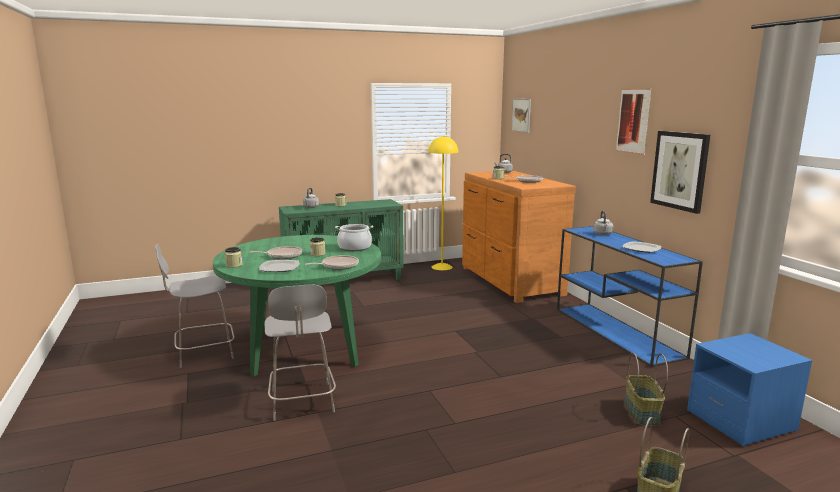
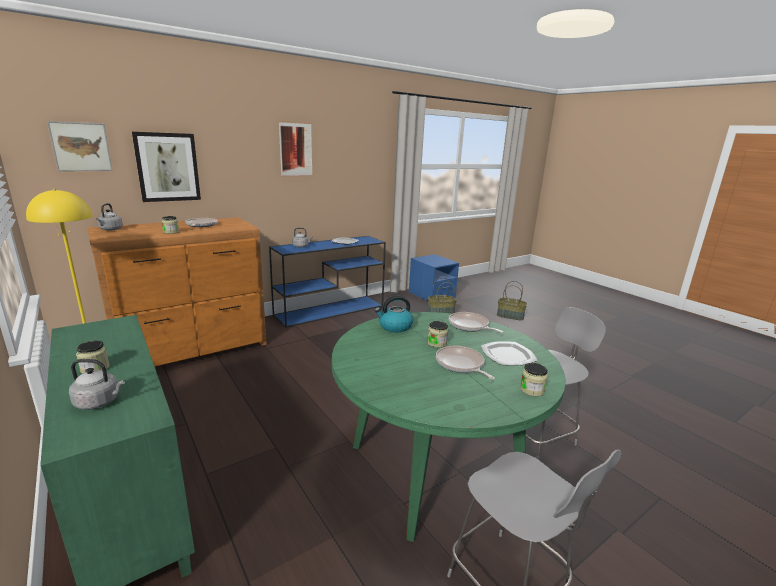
camera: 105 degrees left, 5 degrees up
cooking pot [335,224,373,251] -> kettle [375,296,413,332]
picture [650,131,710,214] -> picture moved to [132,132,201,202]

